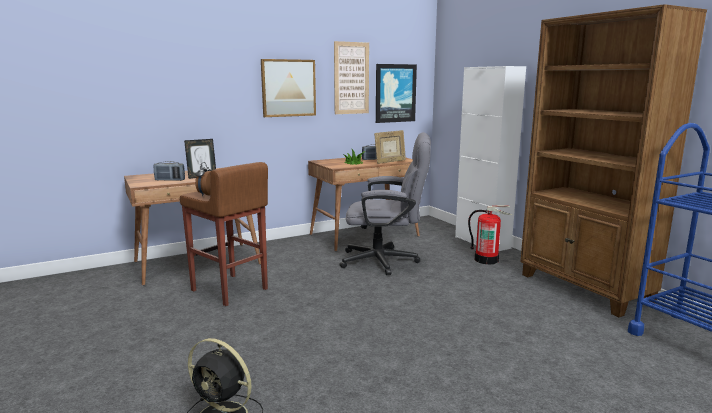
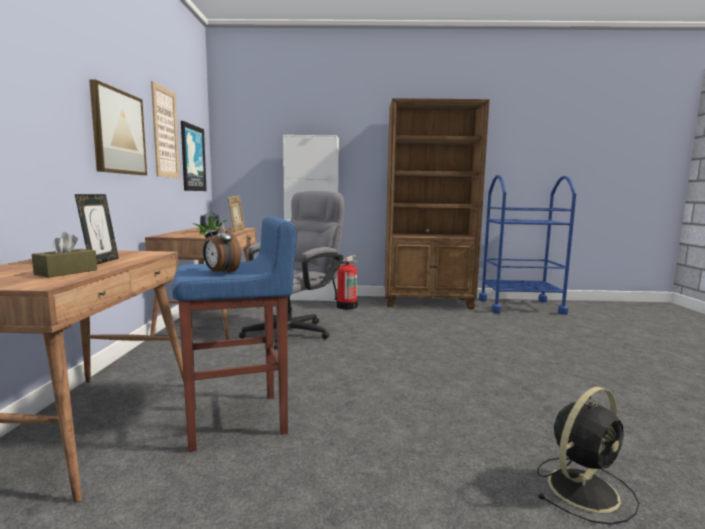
camera: 60 degrees left, 5 degrees down
radio [153,161,185,181] -> brown tissue box [32,232,97,278]
brown stool [180,162,268,306] -> blue stool [172,216,297,452]

